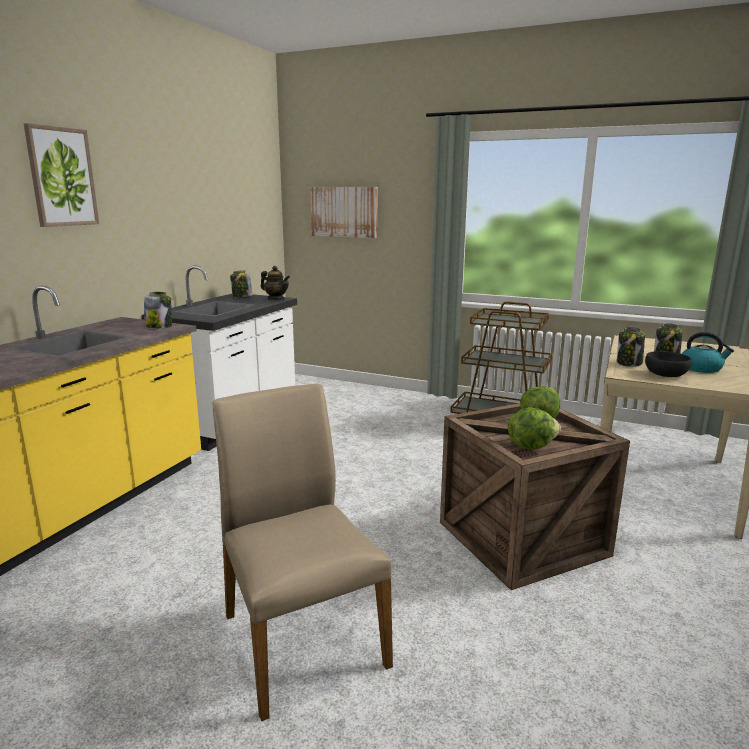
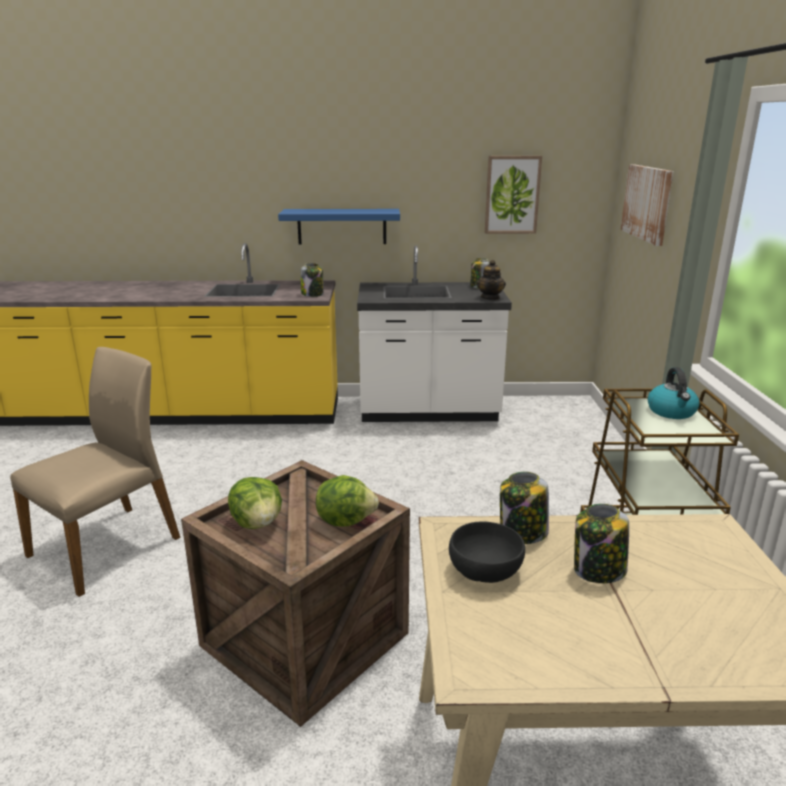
camera: 65 degrees right, 5 degrees up
picture [24,123,99,227] -> picture moved to [485,156,542,234]
kettle [682,332,734,373] -> kettle moved to [648,367,700,419]
none -> blue shelf [278,209,400,244]

